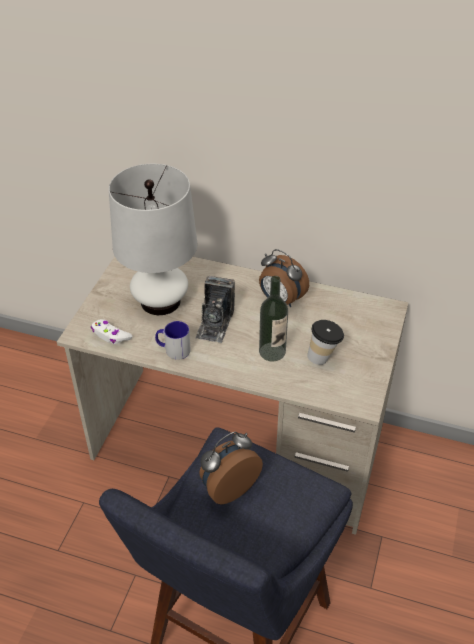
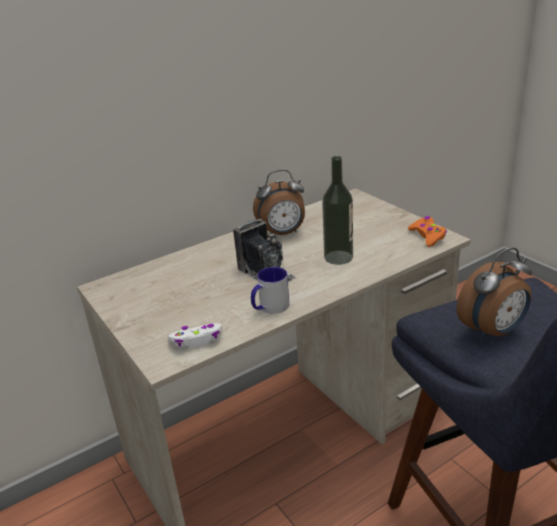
camera: 50 degrees left, 15 degrees down
white table lamp [109,164,197,315] -> none
alarm clock [199,432,263,504] -> alarm clock turned 120 degrees counterclockwise [457,247,532,340]
cup [307,320,344,365] -> none
none -> orange game controller [408,216,447,247]

